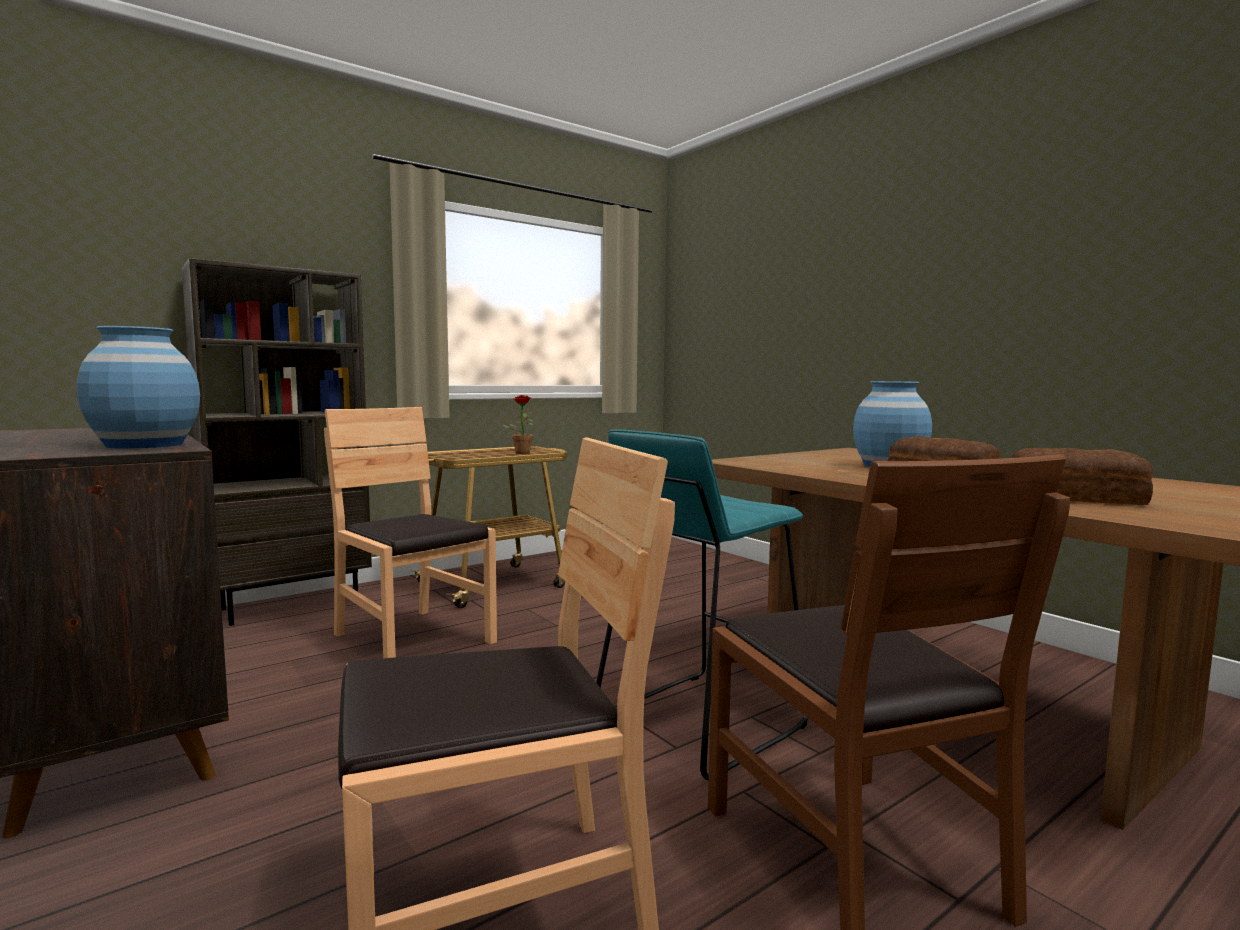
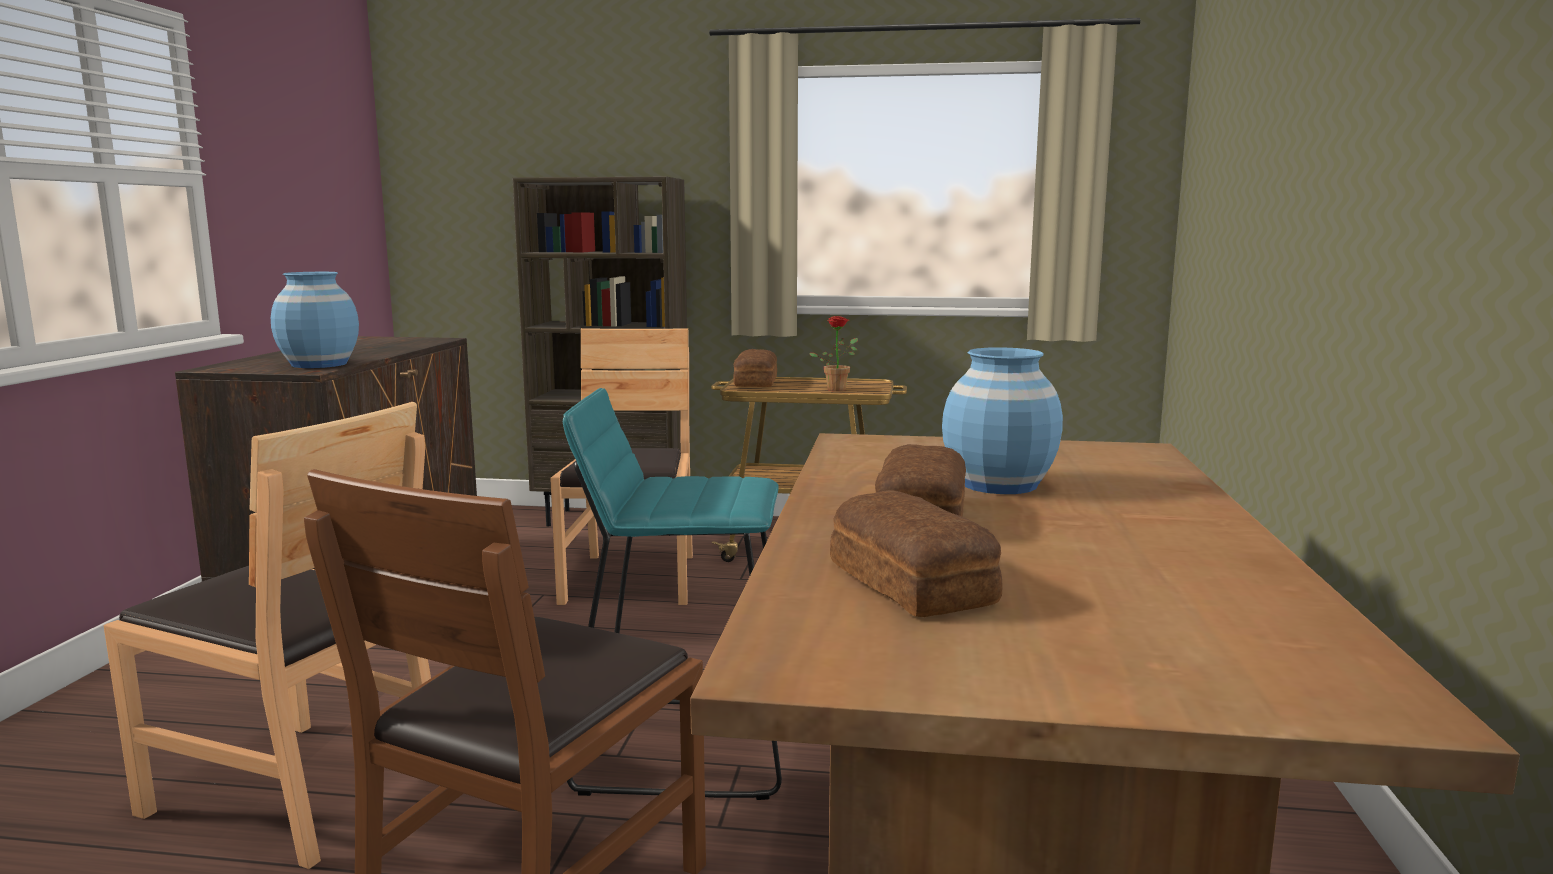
camera: 45 degrees right, 5 degrees up
none -> bread [733,349,777,387]

